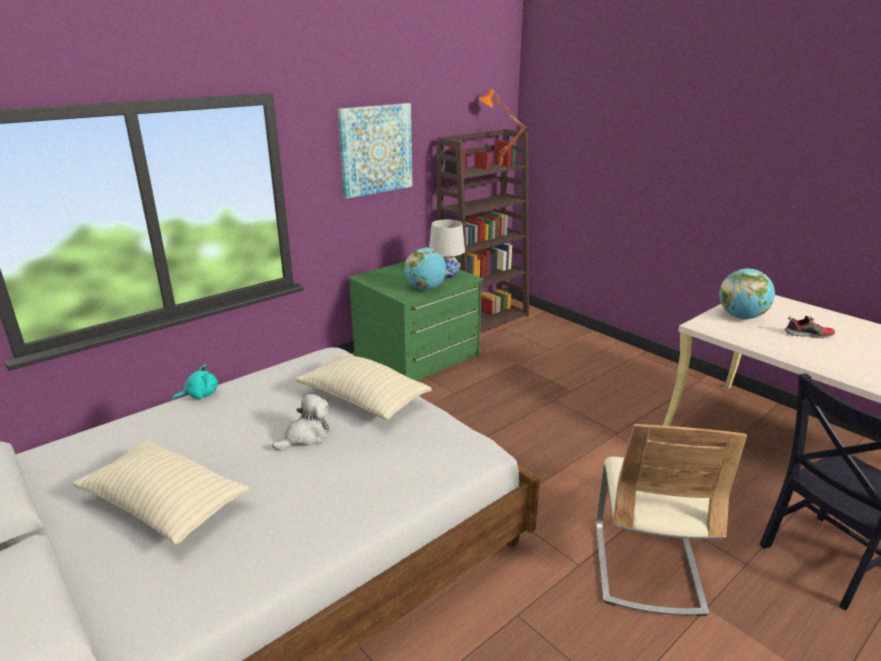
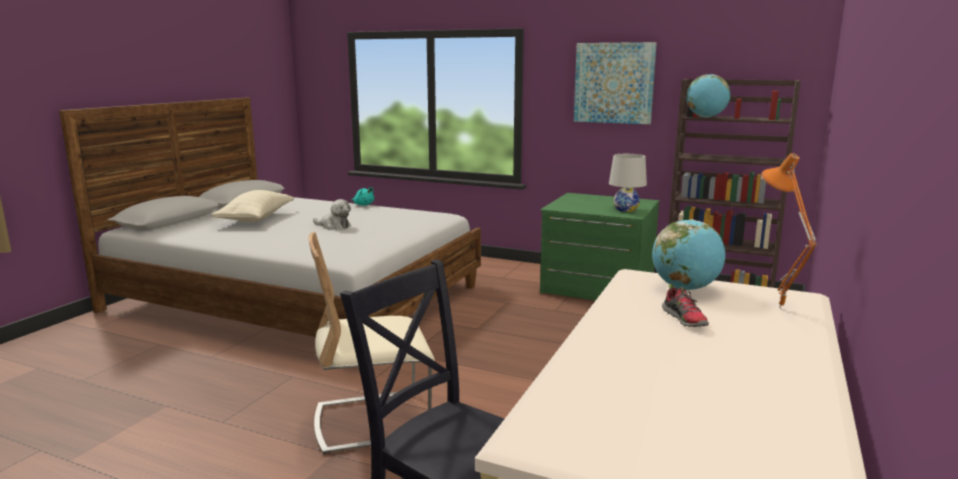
camera: 65 degrees right, 10 degrees down
beige pillow [295,353,432,420] -> none
globe [405,247,446,290] -> globe moved to [686,74,730,117]
orange table lamp [478,88,526,167] -> orange table lamp moved to [762,153,817,309]

